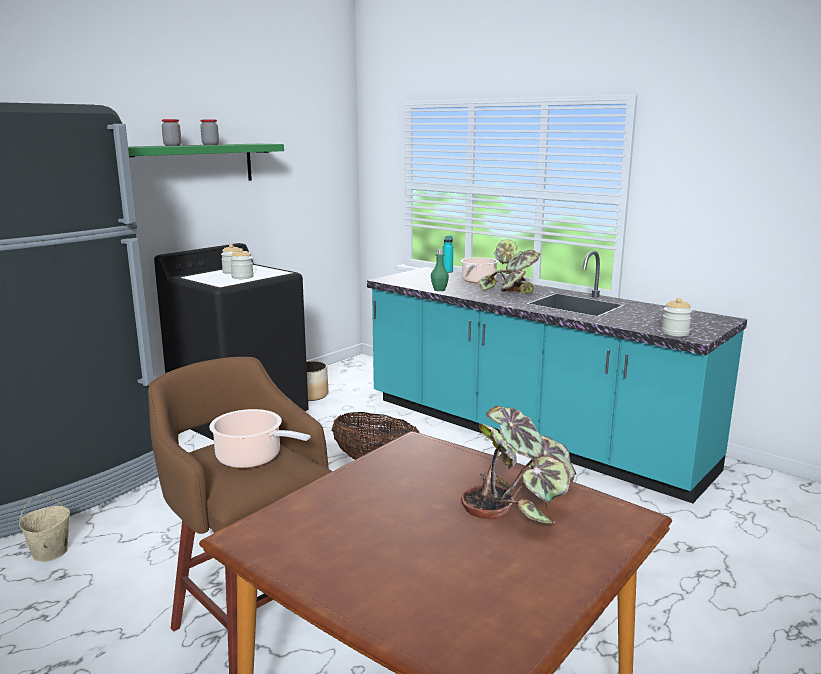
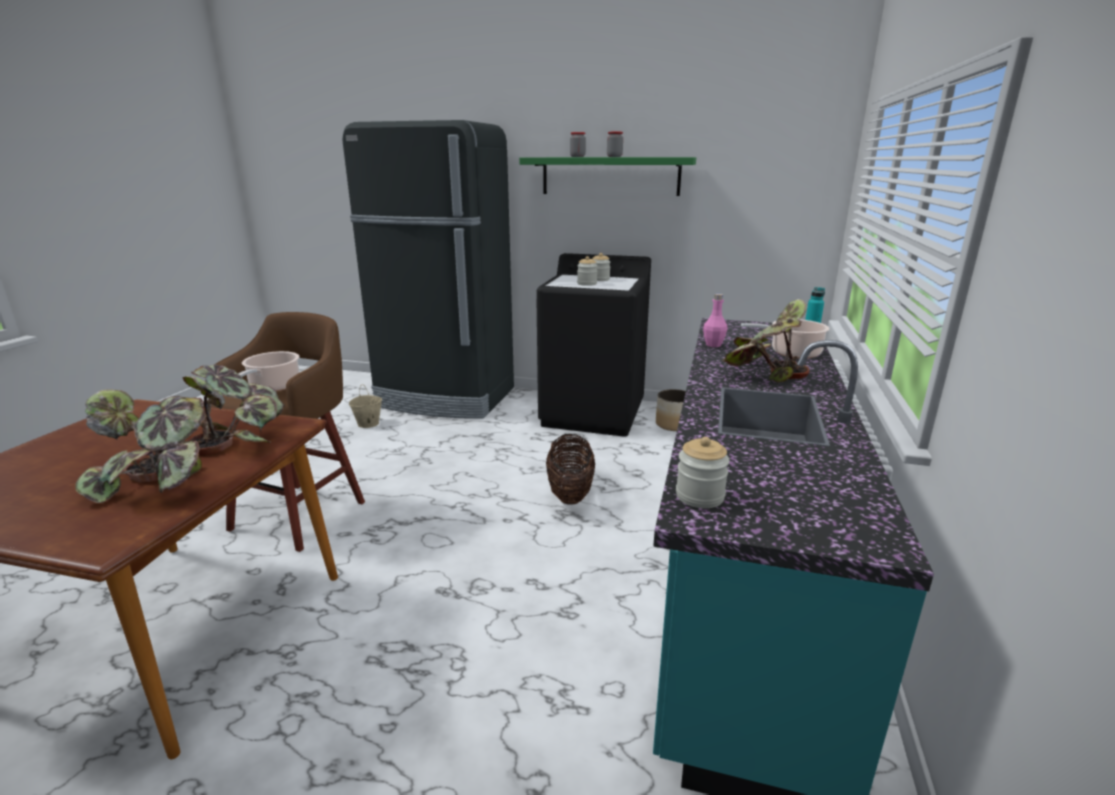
camera: 65 degrees right, 5 degrees up
green bottle [431,249,449,291] -> pink bottle [703,293,727,347]
none -> potted plant [183,364,285,456]

